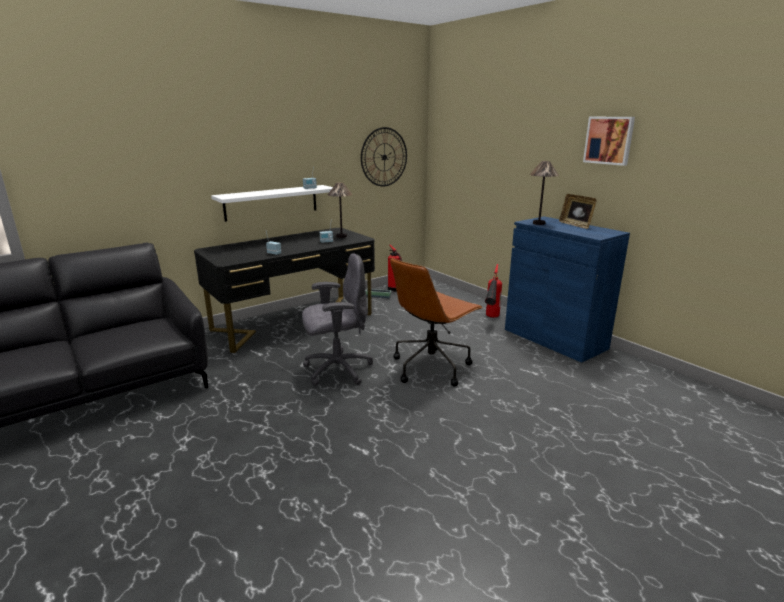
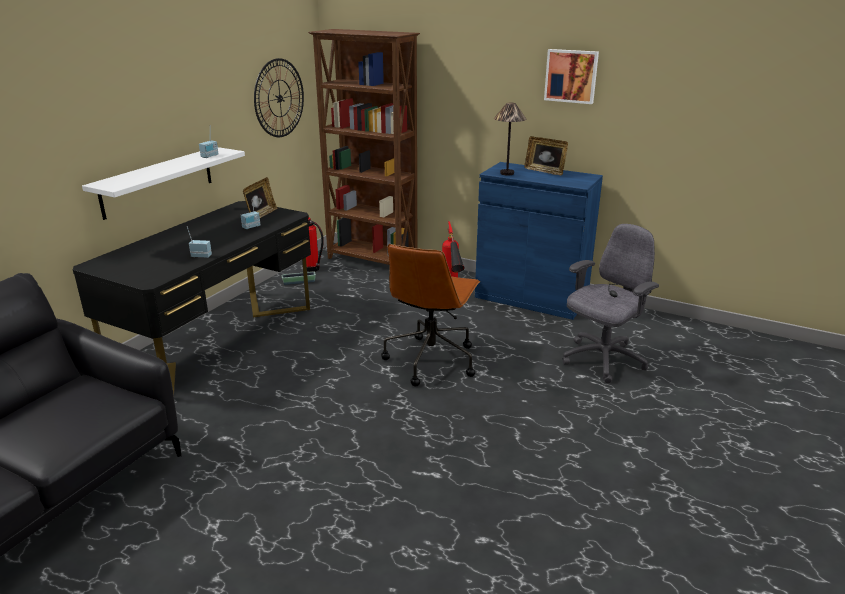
camera: 25 degrees left, 5 degrees up
grey office chair [302,253,373,386] -> grey office chair moved to [563,224,659,383]
table lamp [328,183,353,238] -> picture frame [243,177,278,218]
none -> brown bookcase [308,29,420,265]

